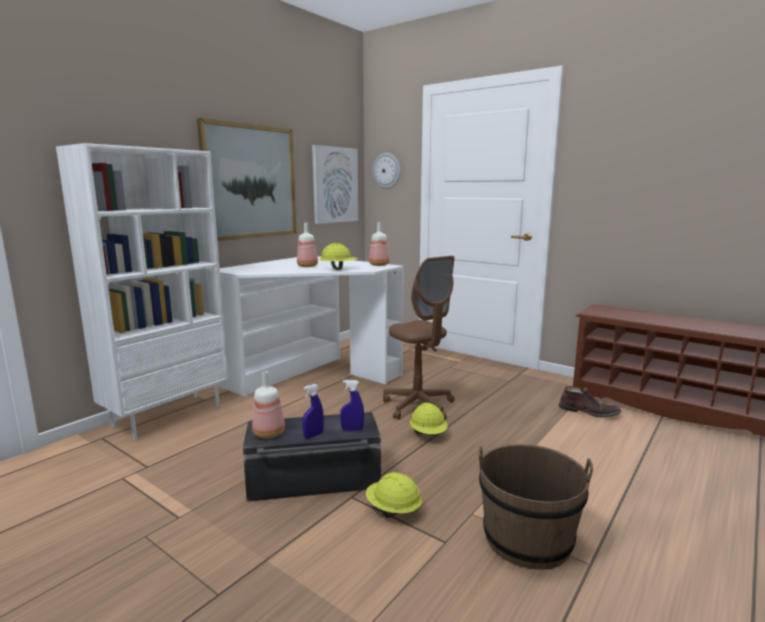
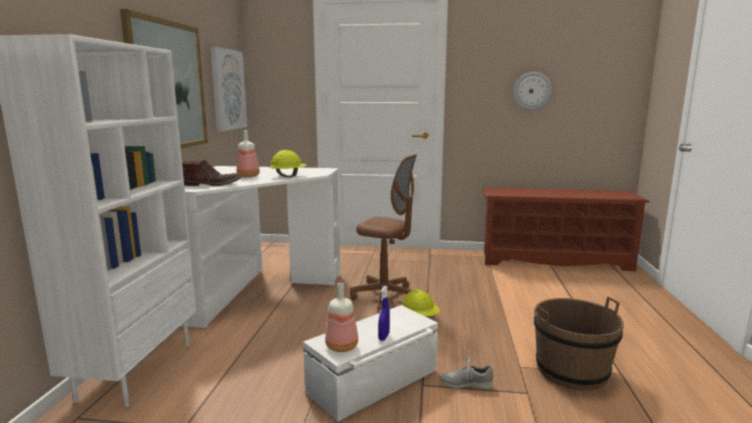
camera: 30 degrees left, 0 degrees up
black storage box [243,412,381,502] -> white storage box [303,305,438,421]
blue spray bottle [340,380,364,431] -> none
yellow hard hat [366,472,422,518] -> grey shoe [440,356,494,390]
bottle [369,222,390,266] -> none
wall clock [372,153,401,189] -> wall clock moved to [513,72,552,110]
brown boot [559,386,621,417] -> brown boot moved to [182,160,242,186]

